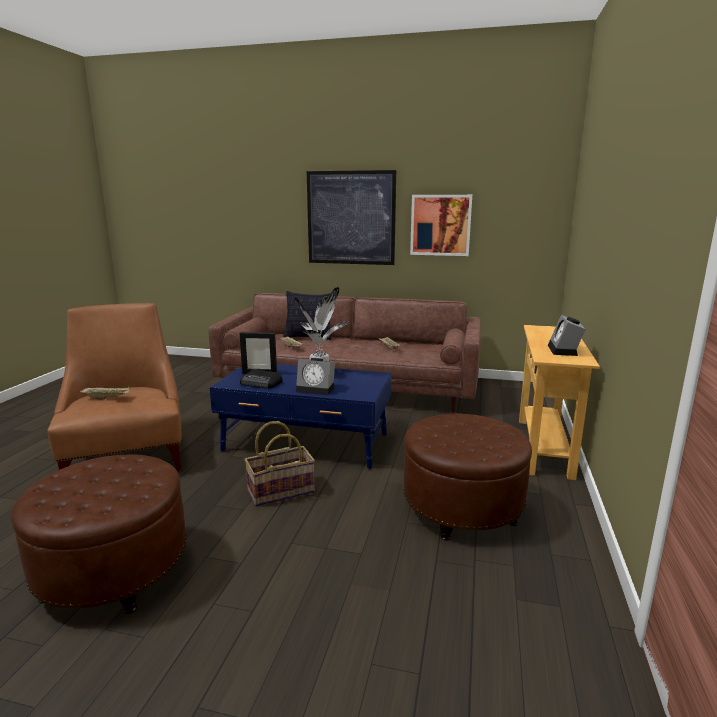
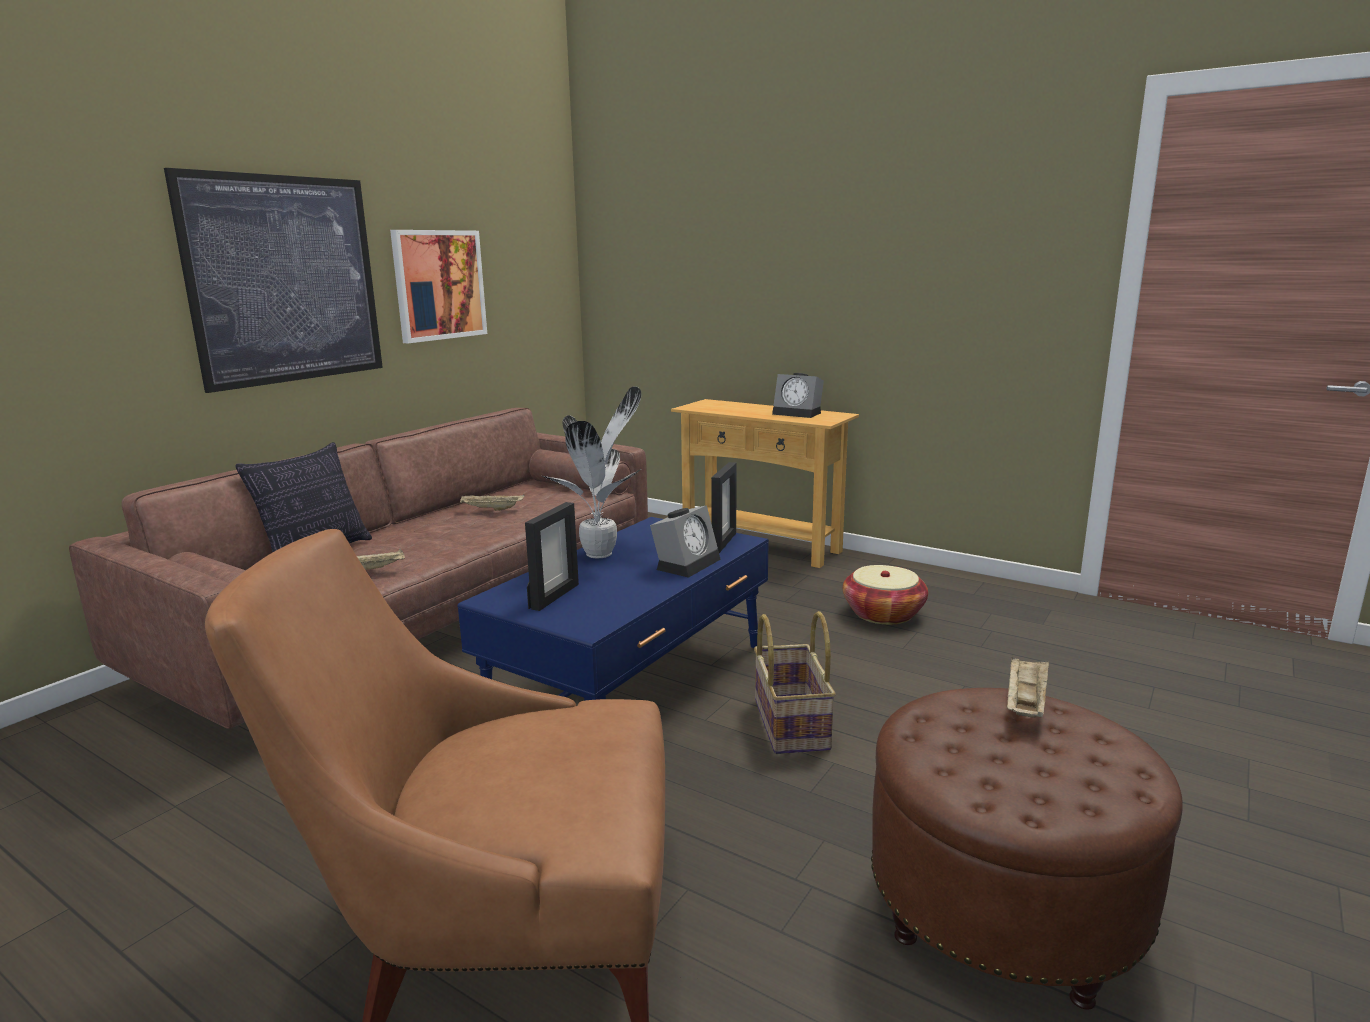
camera: 70 degrees left, 0 degrees up
beige tray [80,386,130,400] -> beige tray moved to [1007,656,1049,718]
radio [240,370,282,389] -> none
brown ottoman [403,414,532,541] -> basket [843,565,928,625]
none -> picture frame [711,462,737,553]

